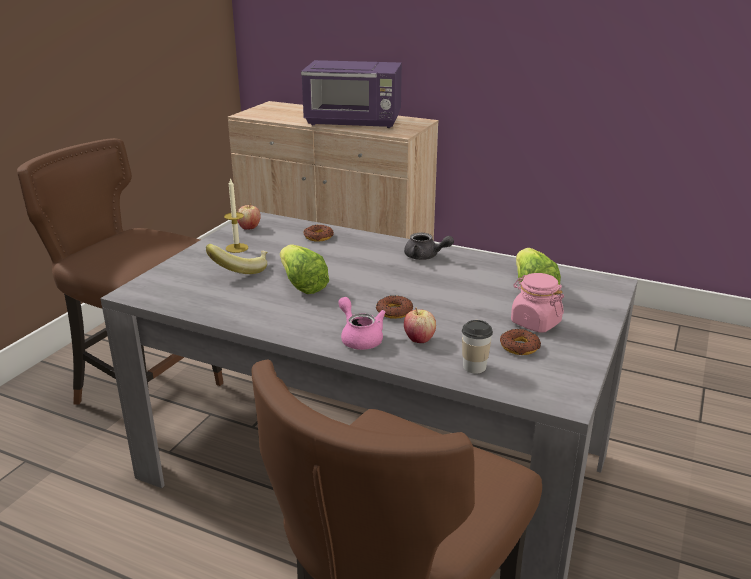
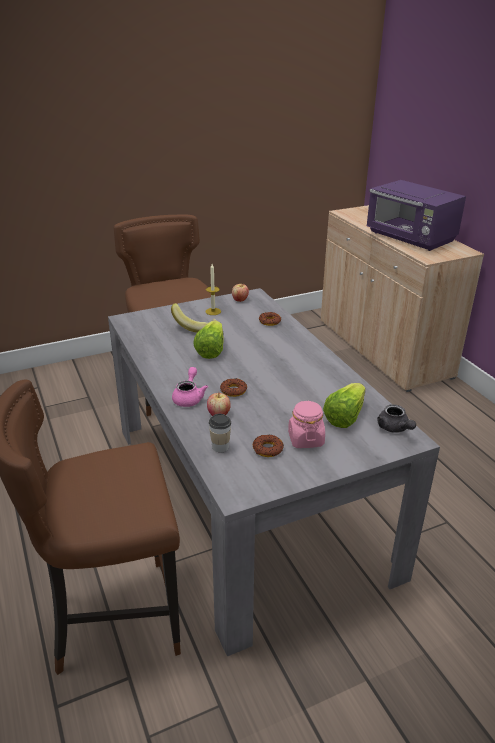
camera: 40 degrees right, 5 degrees up
grey teapot [404,233,454,260] -> grey teapot moved to [377,404,416,433]

